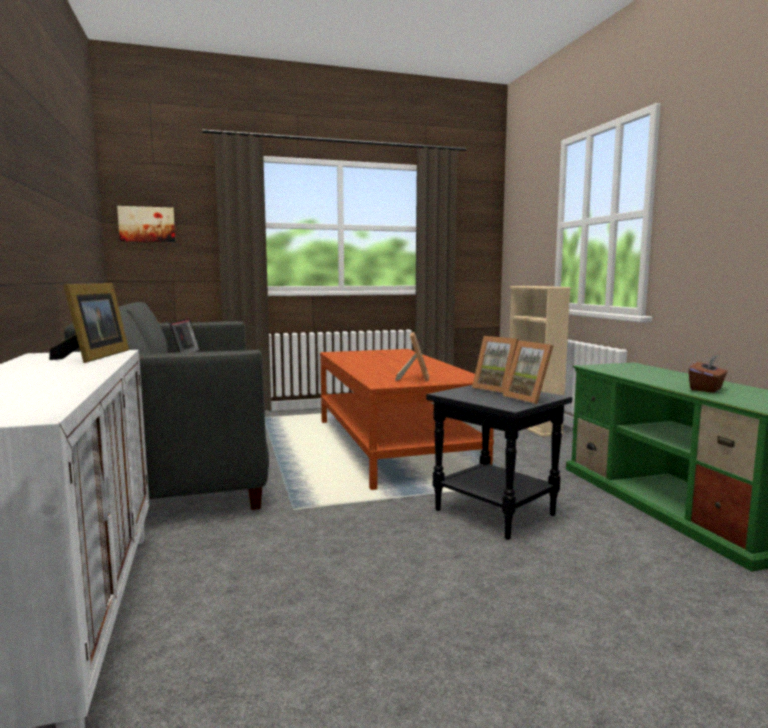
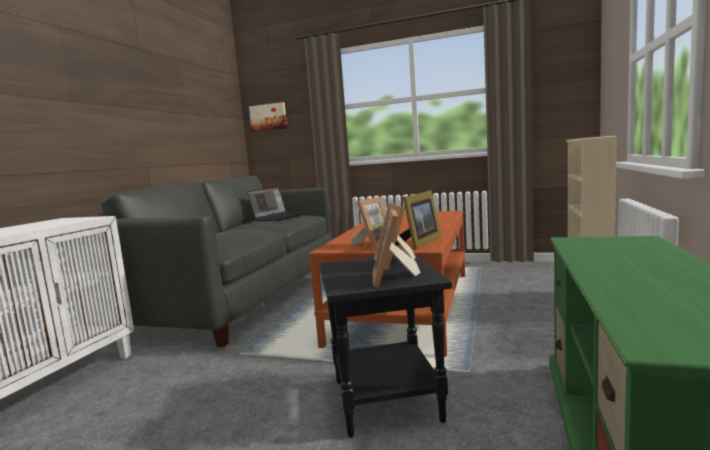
camera: 35 degrees right, 0 degrees up
picture frame [49,283,129,363] -> picture frame moved to [395,190,441,250]
brown tissue box [689,355,727,393] -> none

